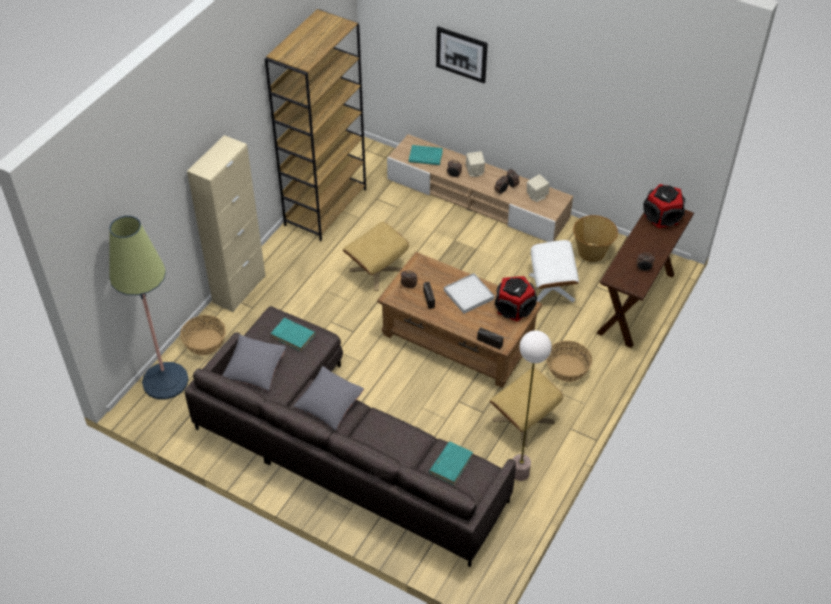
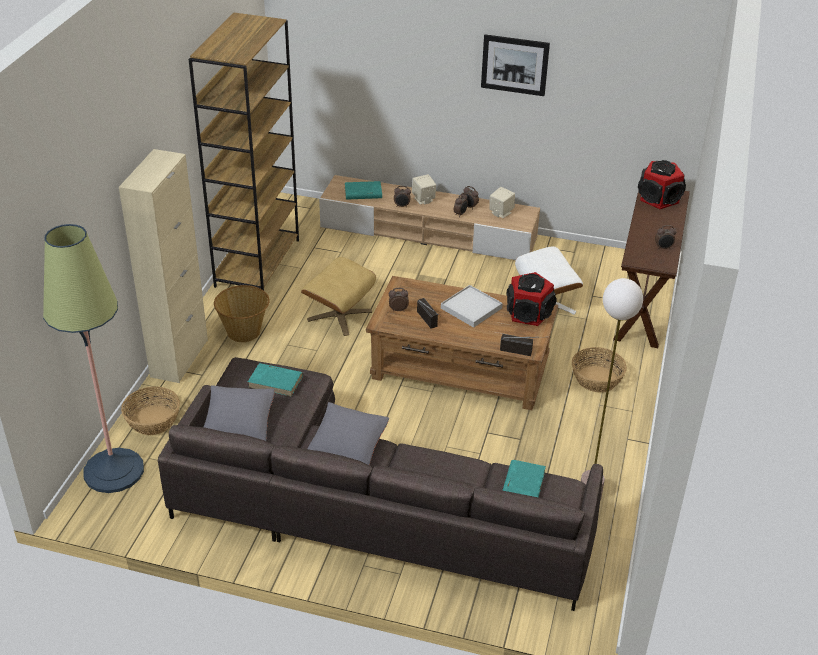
camera: 15 degrees left, 10 degrees down
picture [436,26,488,84] -> picture moved to [481,34,550,96]
beige ottoman [490,368,563,446] -> none
basket [573,215,618,262] -> basket moved to [214,285,270,342]

